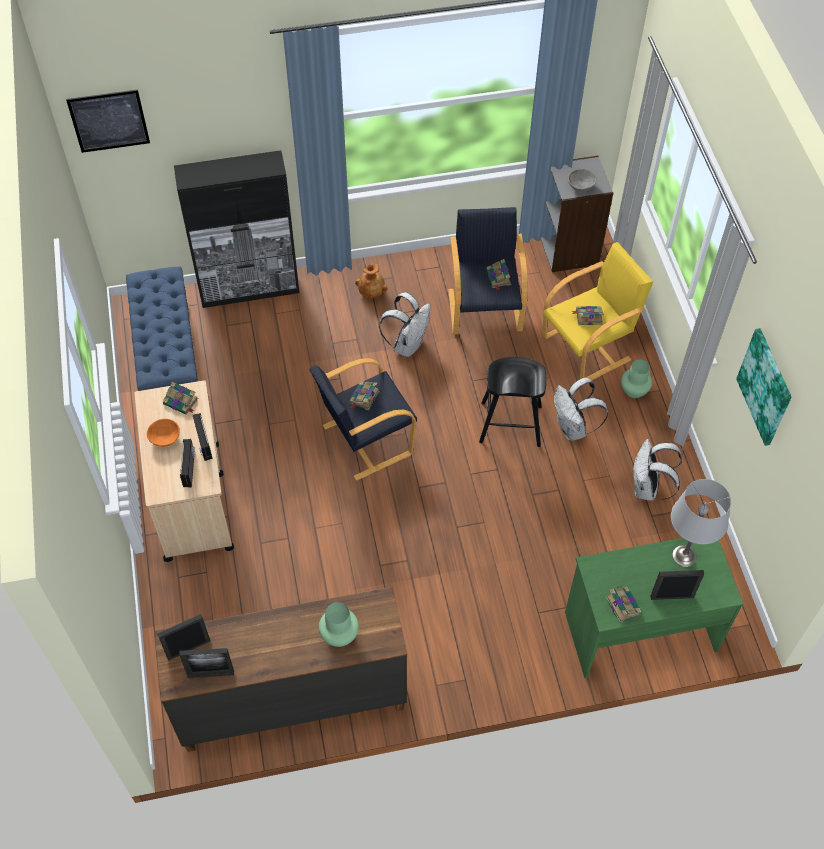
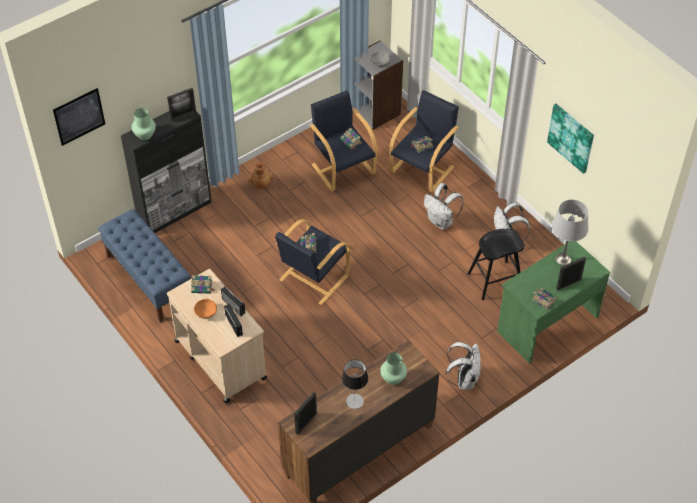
camera: 25 degrees left, 5 degrees down
picture frame [179,648,234,678] -> picture frame moved to [167,88,196,122]
white backpack [379,292,431,357] -> white backpack moved to [445,342,481,390]
black stool [479,357,546,447] -> black stool moved to [468,229,524,300]
yellow armchair [542,242,653,380] -> black armchair [389,90,459,192]
green vase [621,360,652,398] -> green vase moved to [132,108,156,140]
none -> table lamp [342,360,368,409]

